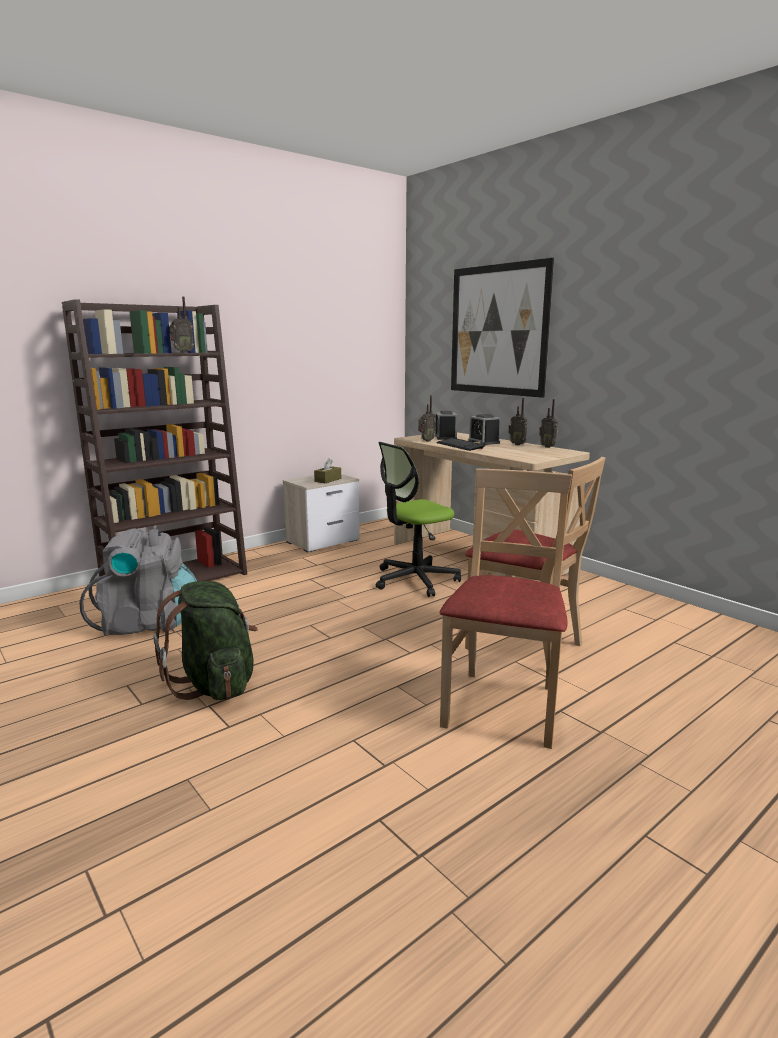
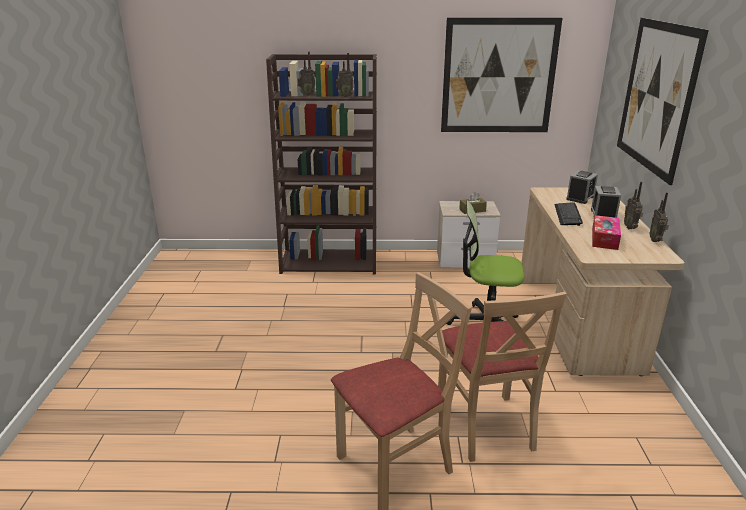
camera: 40 degrees right, 10 degrees up
grey backpack [79,528,197,636] -> none
green backpack [153,581,258,700] -> none
radio [418,395,435,442] -> radio moved to [297,52,315,96]
none -> picture [441,18,562,132]
none -> tissue box [592,215,621,250]

